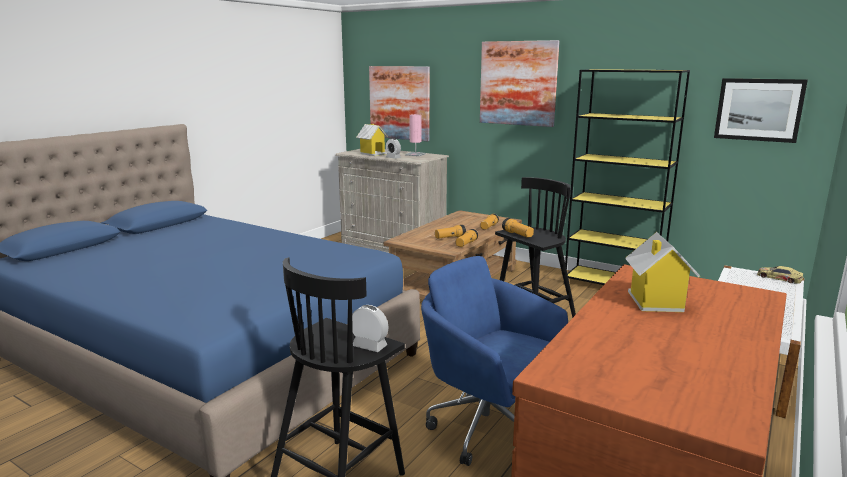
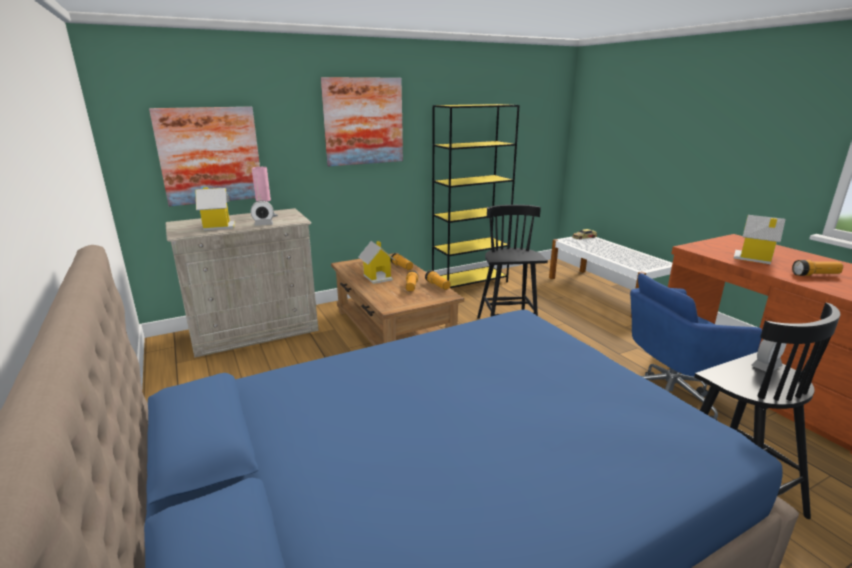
camera: 60 degrees left, 5 degrees up
flashlight [502,218,534,238] -> flashlight moved to [792,260,843,276]
picture [714,78,808,143] -> none
none -> toy house [358,241,395,284]

